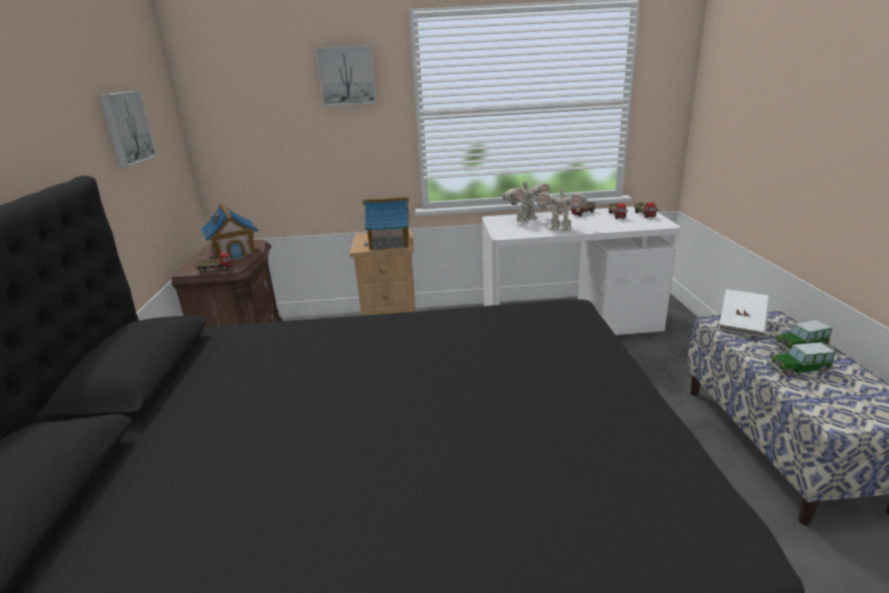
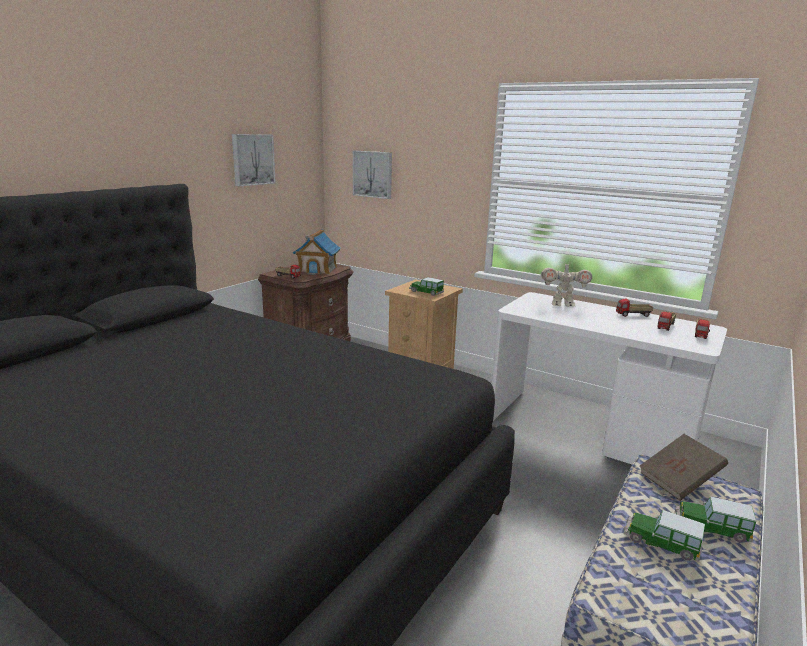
camera: 35 degrees right, 5 degrees down
picture [316,45,376,106] -> picture moved to [353,151,392,199]
toy house [362,197,409,251] -> toy car [409,277,444,296]
toy robot [536,185,587,231] -> none
white book [719,289,769,337] -> brown book [639,434,728,501]

